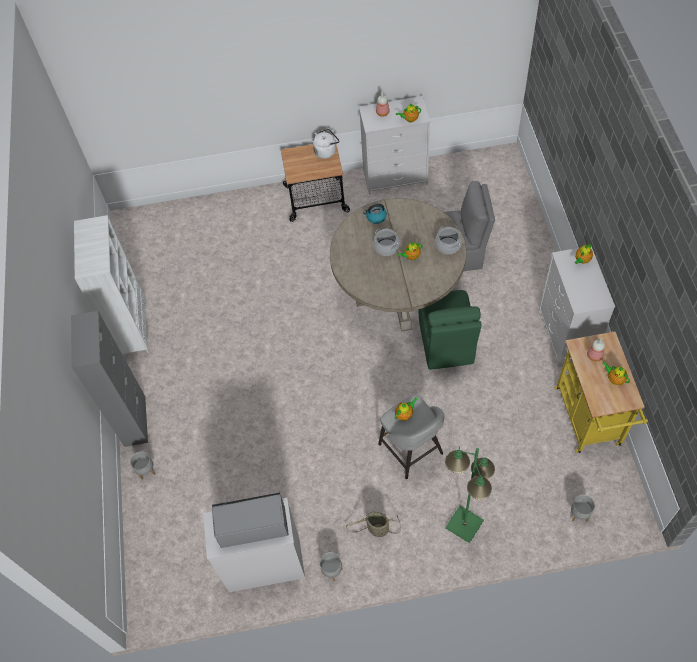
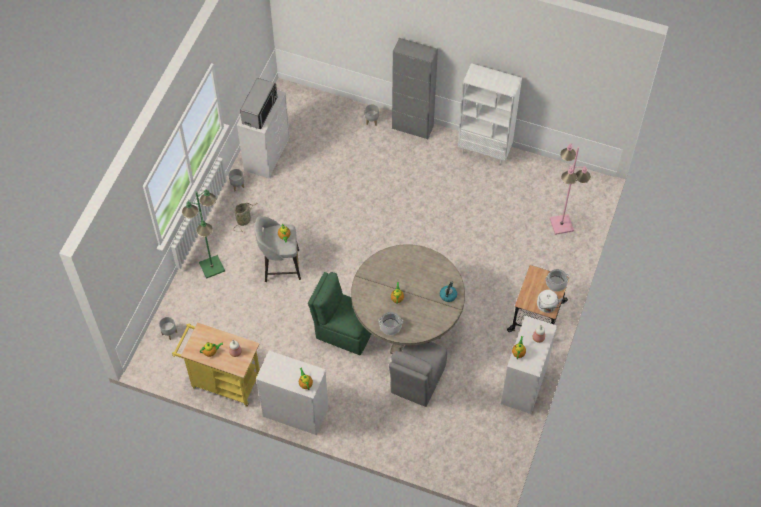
camera: 115 degrees right, 0 degrees up
cooking pot [373,229,400,256] -> cooking pot moved to [546,269,569,291]
none -> pink floor lamp [550,144,591,235]

